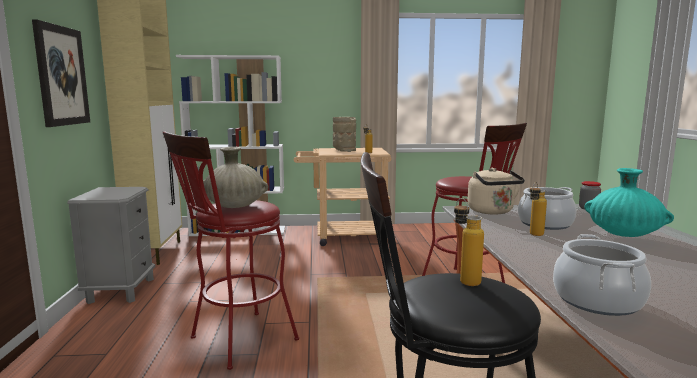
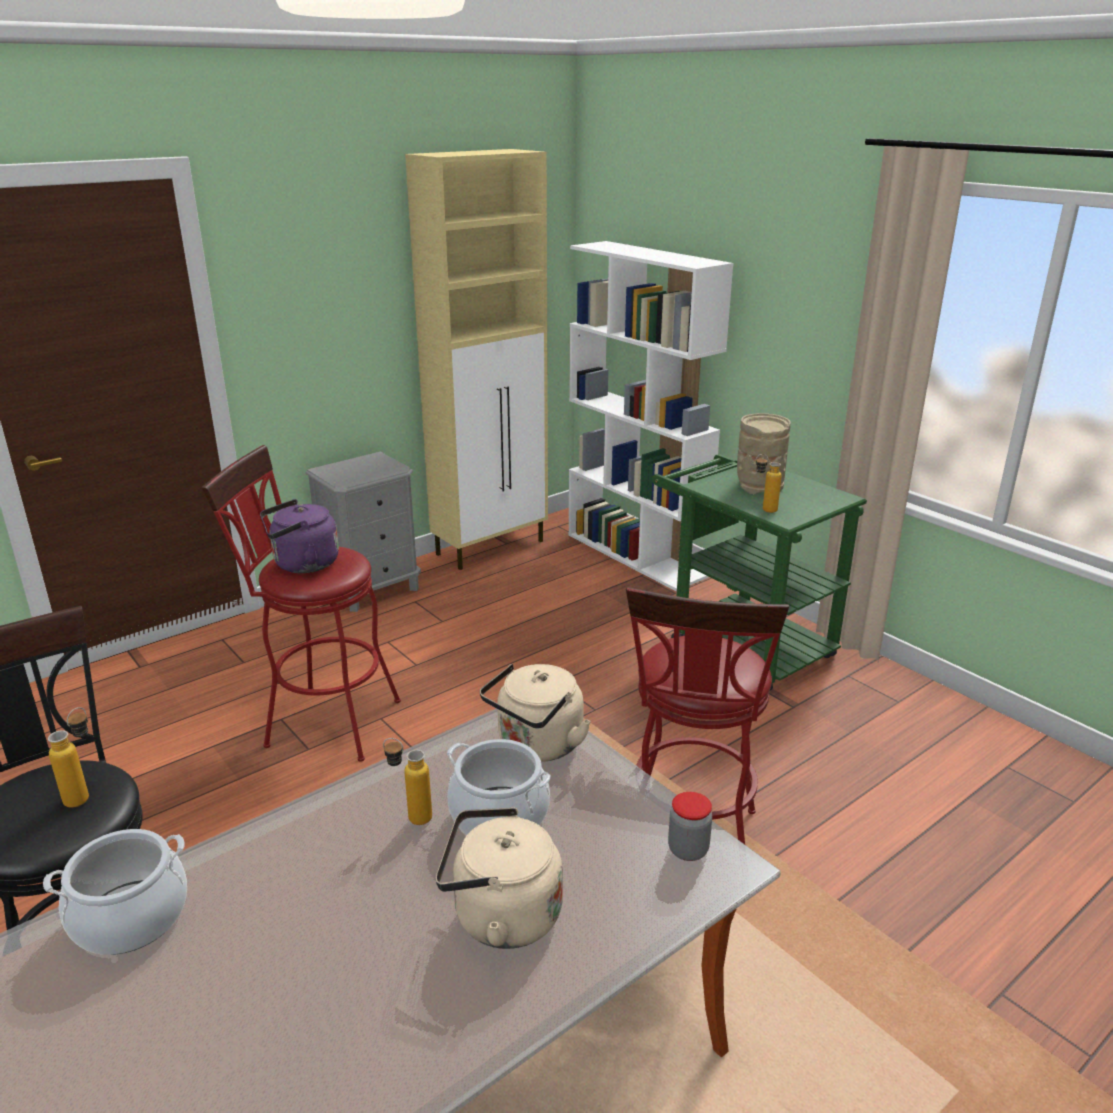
camera: 55 degrees right, 15 degrees up
picture [32,19,90,127] -> none
beige vase [203,147,269,208] -> purple kettle [260,499,339,573]
beige cart [294,148,392,246] -> green cart [652,454,867,690]
turquoise vase [584,168,674,237] -> beige kettle [436,807,563,949]

